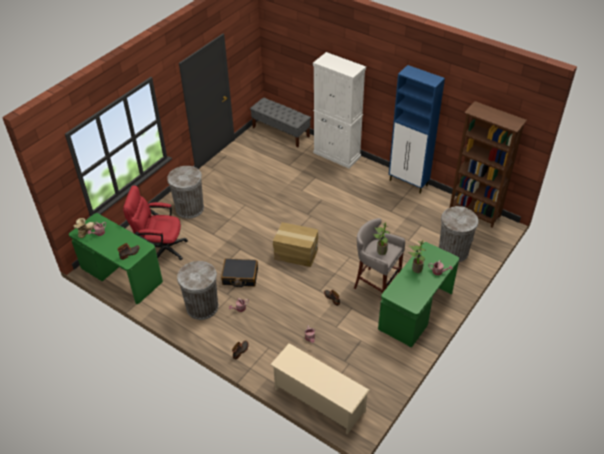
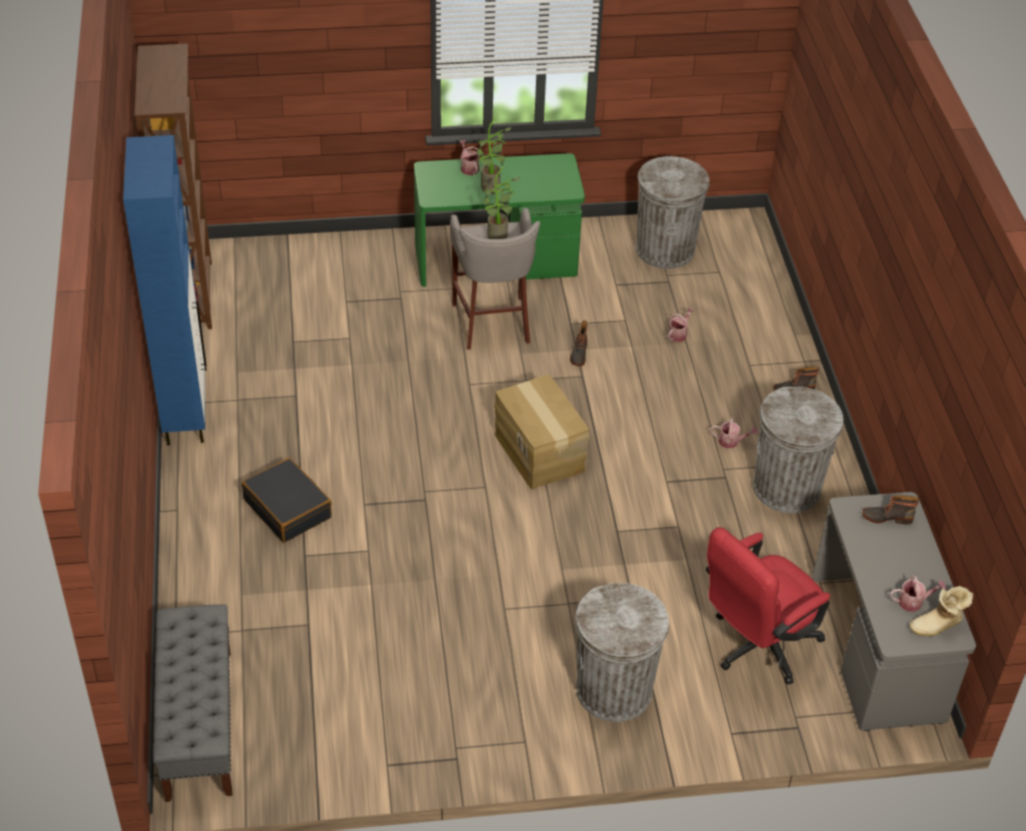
camera: 135 degrees left, 0 degrees up
green desk [69,213,163,304] -> grey desk [812,492,976,731]
red office chair [123,185,188,260] -> red office chair turned 90 degrees clockwise [706,527,830,685]
black suitcase [221,258,258,287] -> black suitcase moved to [242,458,332,543]
beige shoe rack [270,343,369,434] -> none
white cabinet [313,52,366,169] -> none
grey trash can [439,206,478,262] -> grey trash can moved to [636,156,709,269]

